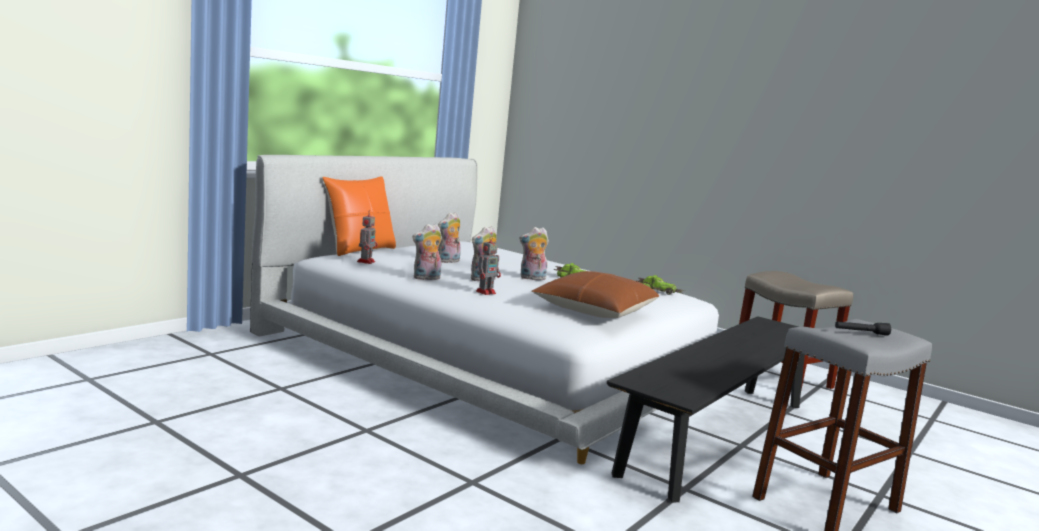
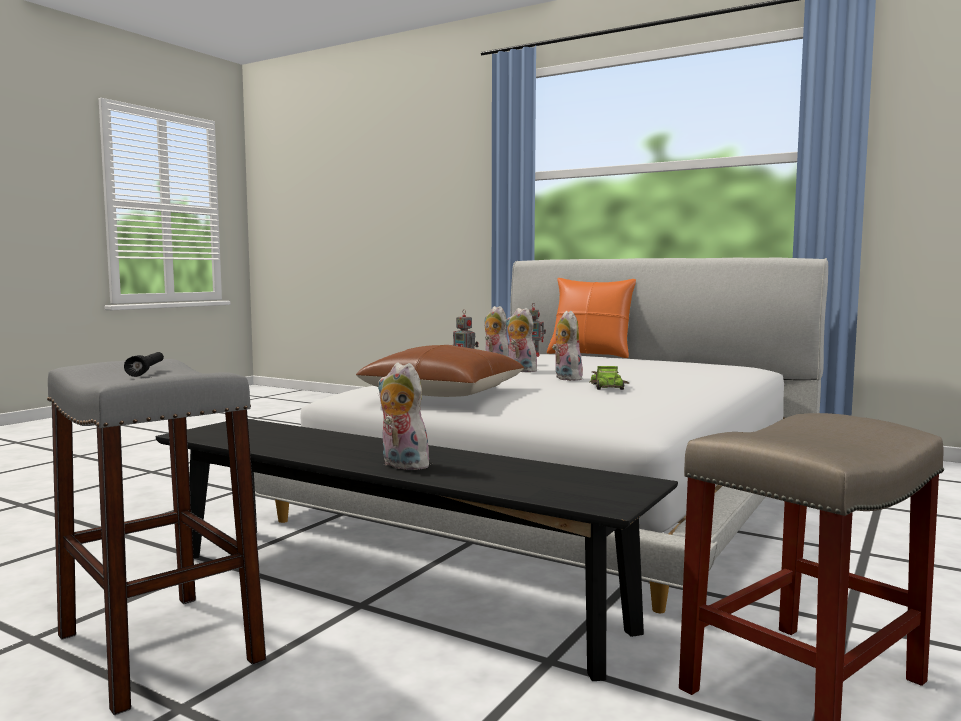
camera: 85 degrees right, 5 degrees down
plush toy [438,212,461,263] -> plush toy moved to [378,363,431,470]
toy car [637,275,685,295] -> none

